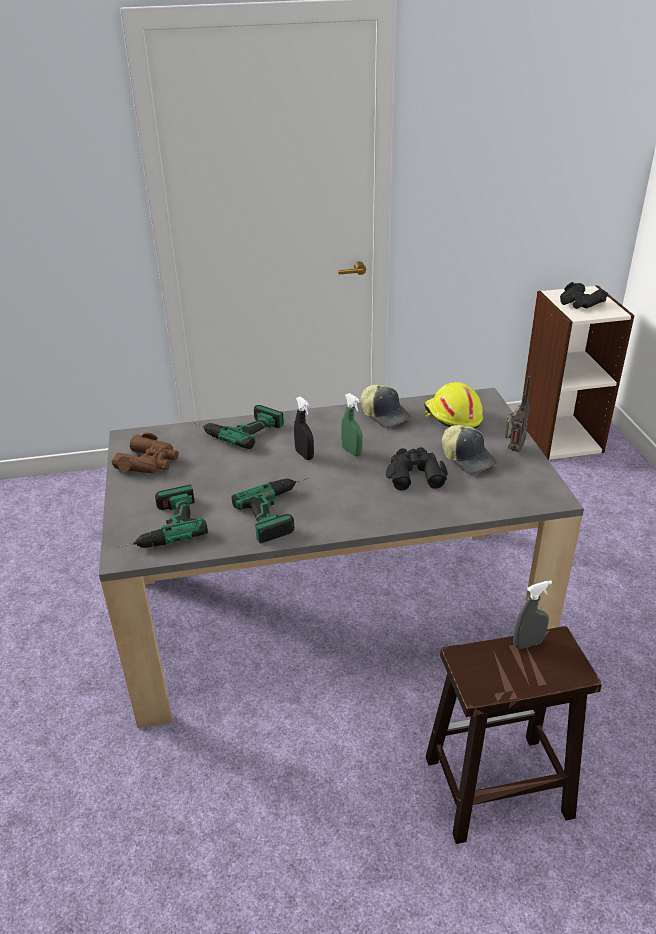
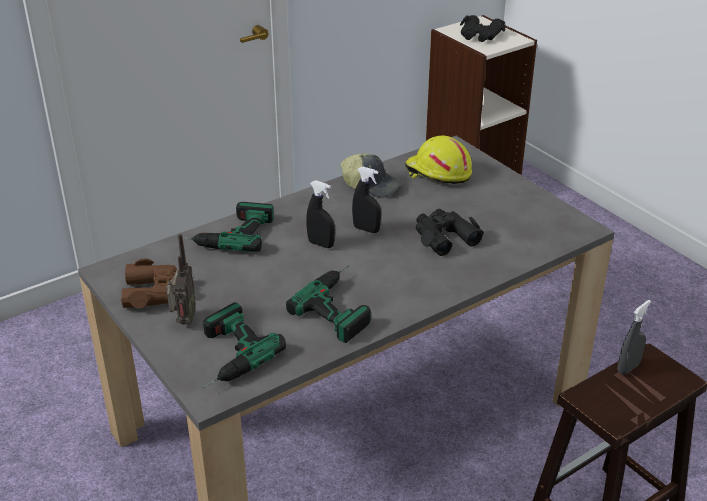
camera: 25 degrees left, 0 degrees up
green spray bottle [341,393,363,456] -> black spray bottle [352,167,381,233]
cap [442,425,497,474] -> none
radio [505,376,531,452] -> radio moved to [166,234,196,325]

